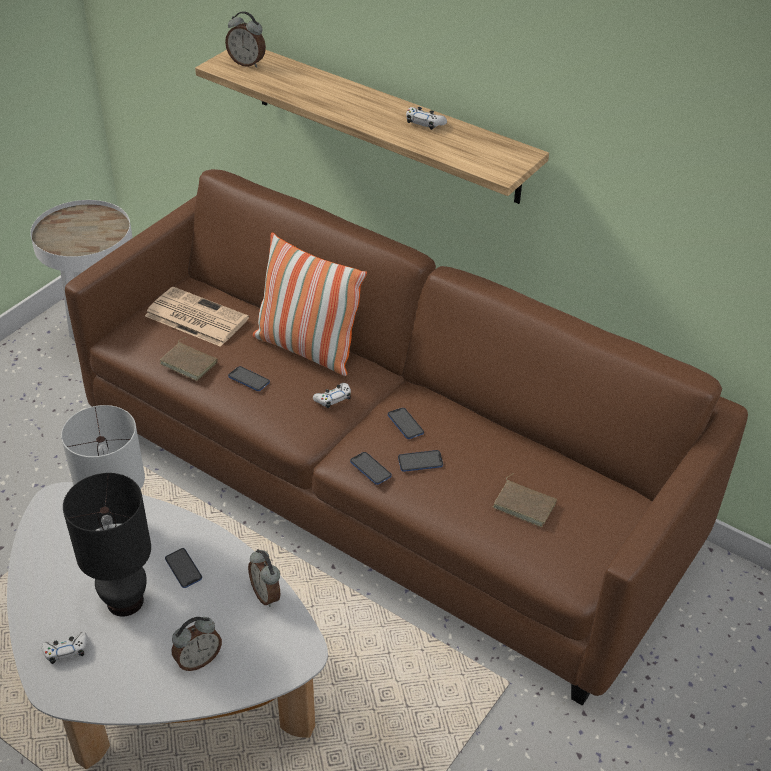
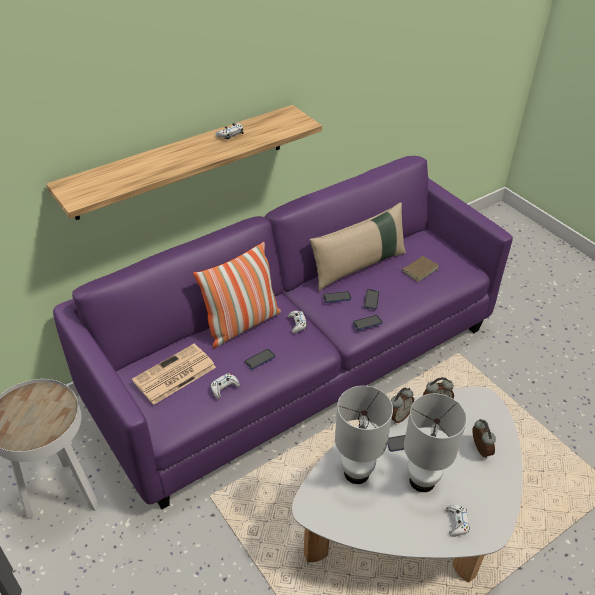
camera: 70 degrees left, 0 degrees up
black table lamp [63,473,151,617] -> white table lamp [404,393,467,492]
brown sofa [65,169,748,706] -> purple sofa [53,156,513,509]
brown book [160,337,217,381] -> white game controller [211,373,240,399]
alarm clock [225,11,266,68] -> alarm clock moved to [391,388,414,424]
none -> beige pillow [309,202,406,291]

